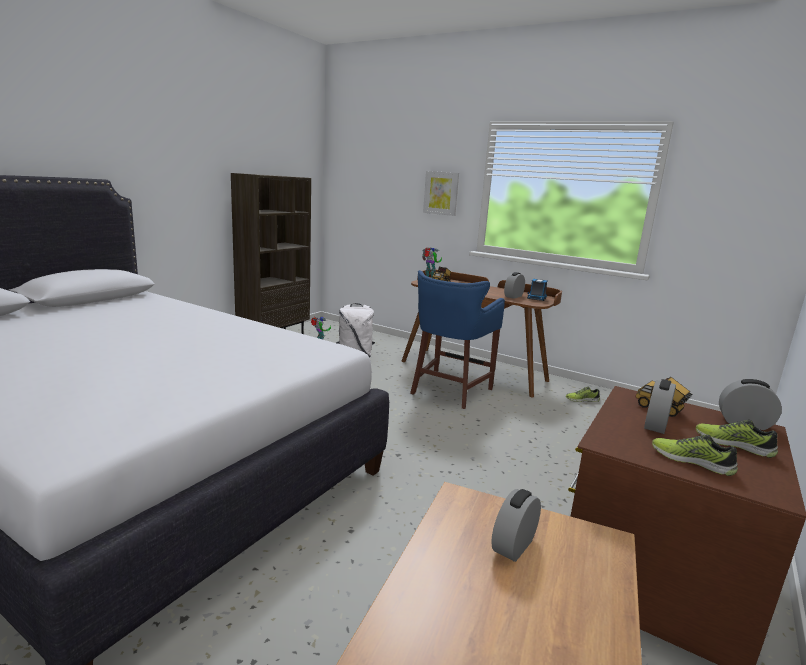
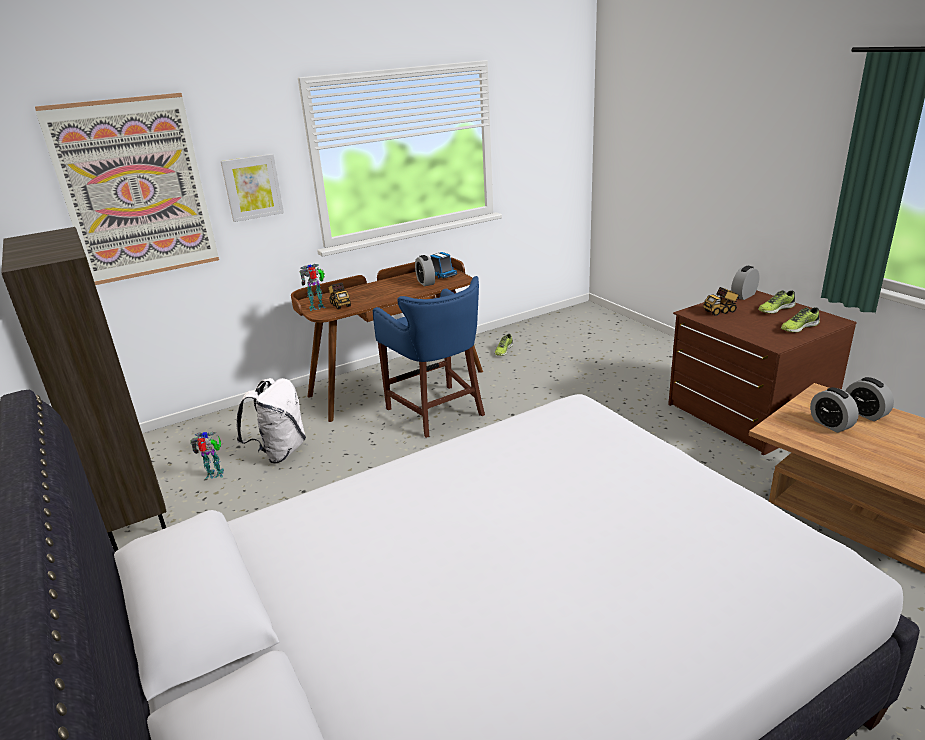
camera: 60 degrees left, 10 degrees up
alarm clock [644,379,676,434] -> alarm clock moved to [845,377,894,421]
none -> picture [35,93,219,285]

